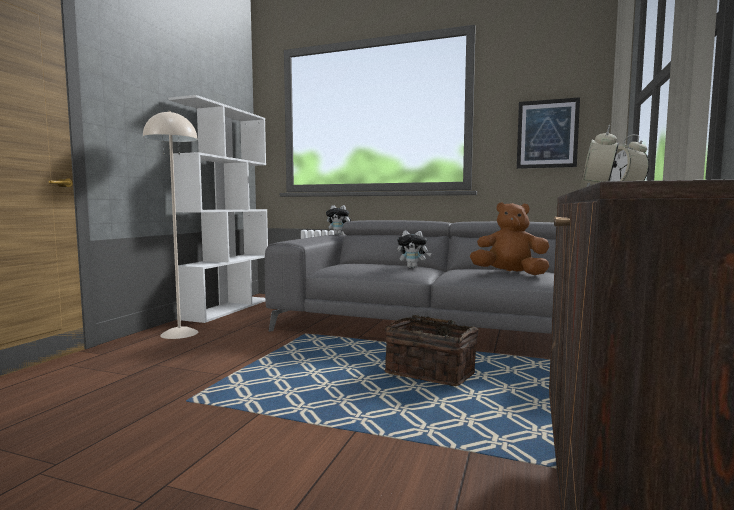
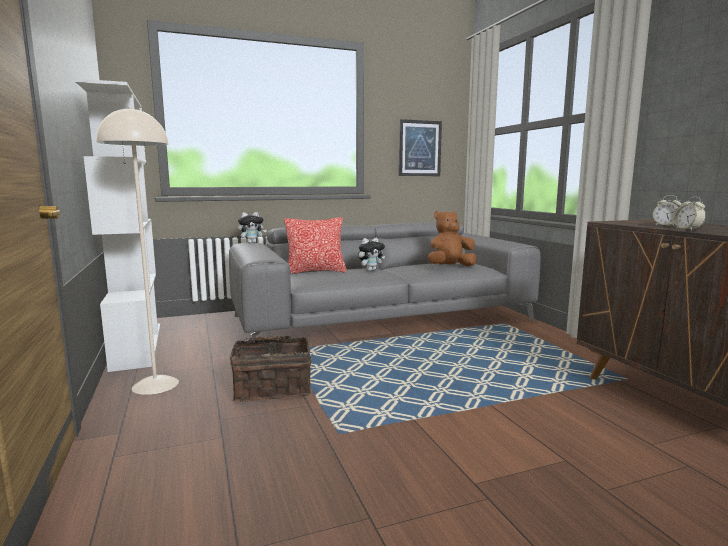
camera: 40 degrees left, 5 degrees up
basket [385,315,479,386] -> basket moved to [230,336,311,402]
none -> pillow [284,217,347,274]

